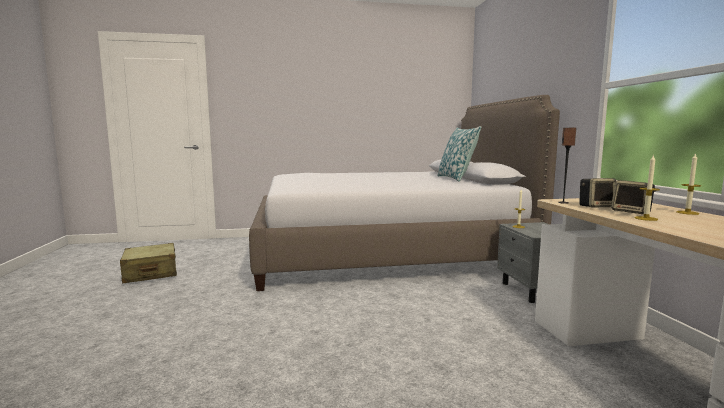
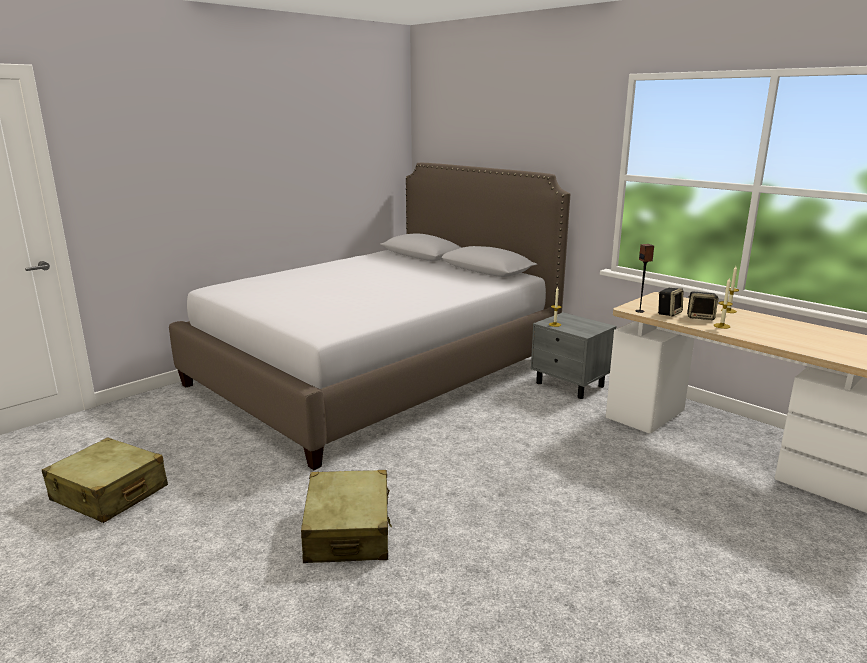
camera: 35 degrees left, 10 degrees up
pillow [437,126,481,181] -> none
none -> beige suitcase [301,470,392,563]

